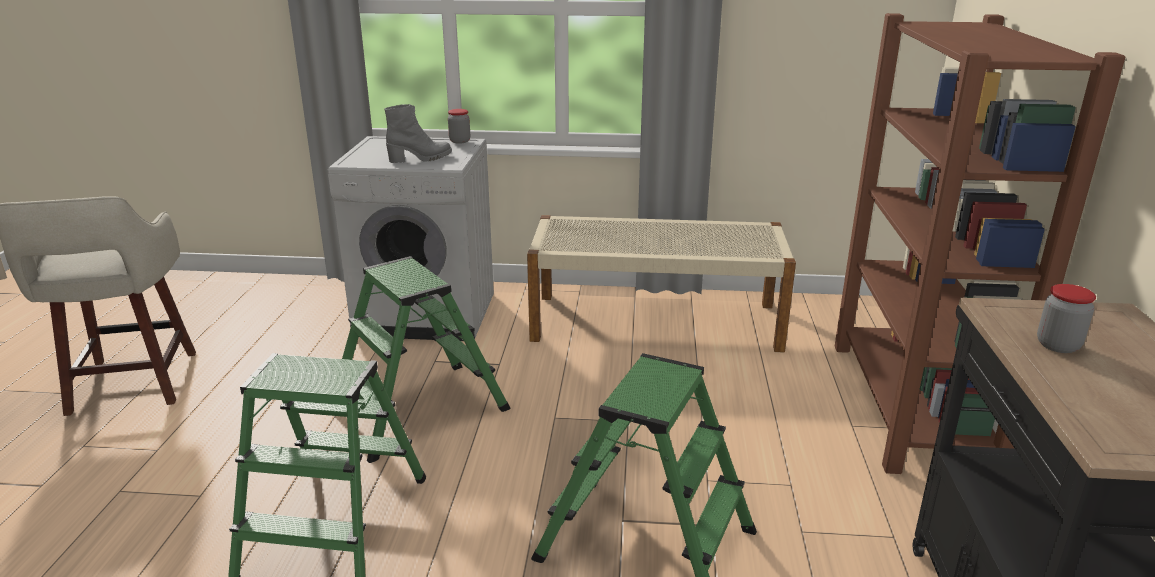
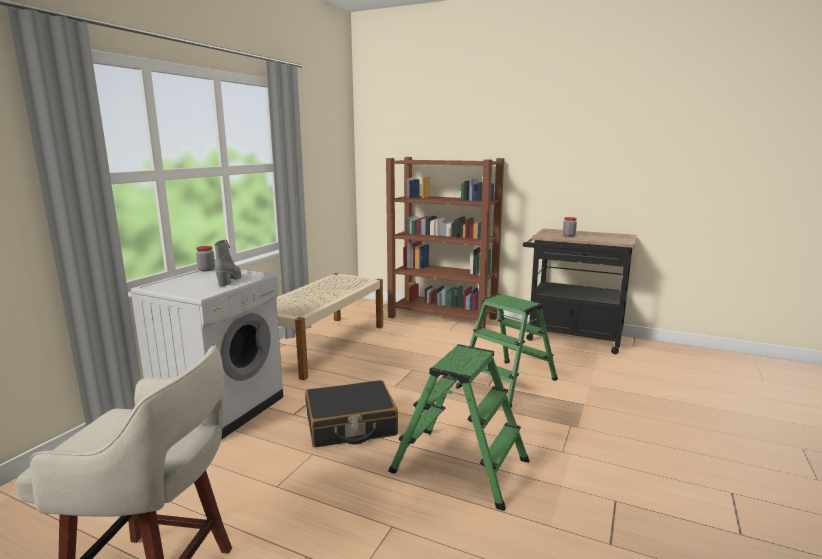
camera: 70 degrees left, 10 degrees down
green step ladder [342,256,511,463] -> black suitcase [305,380,398,447]

